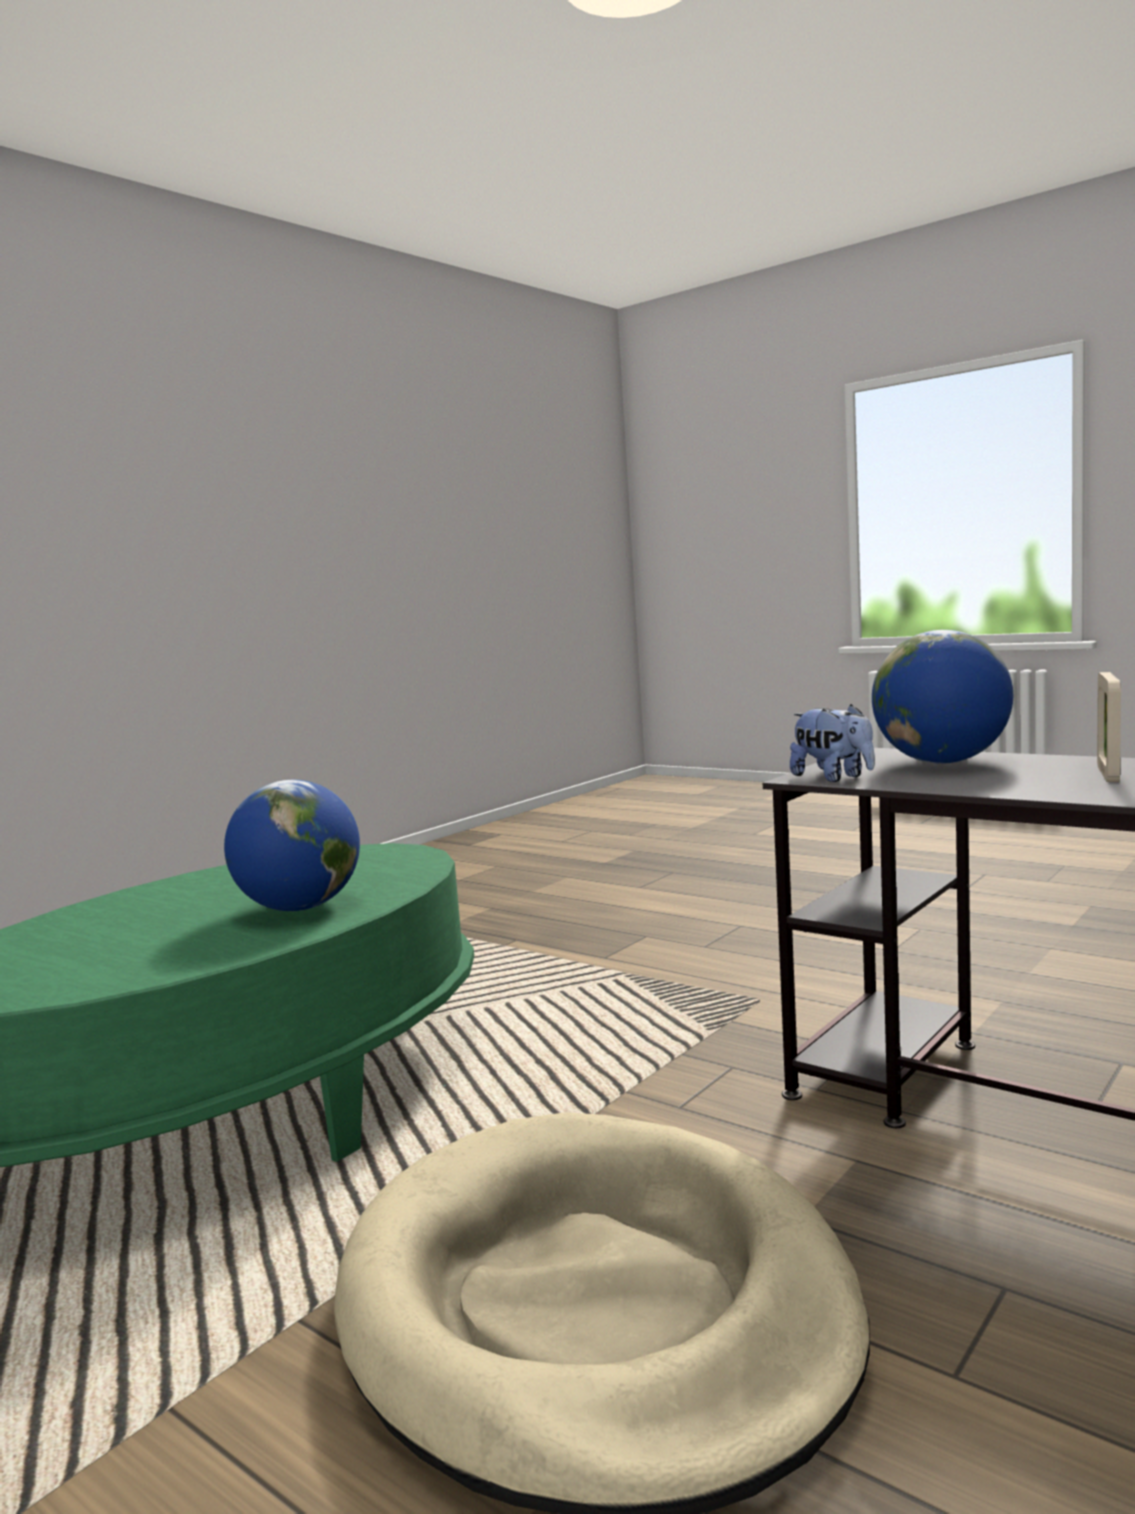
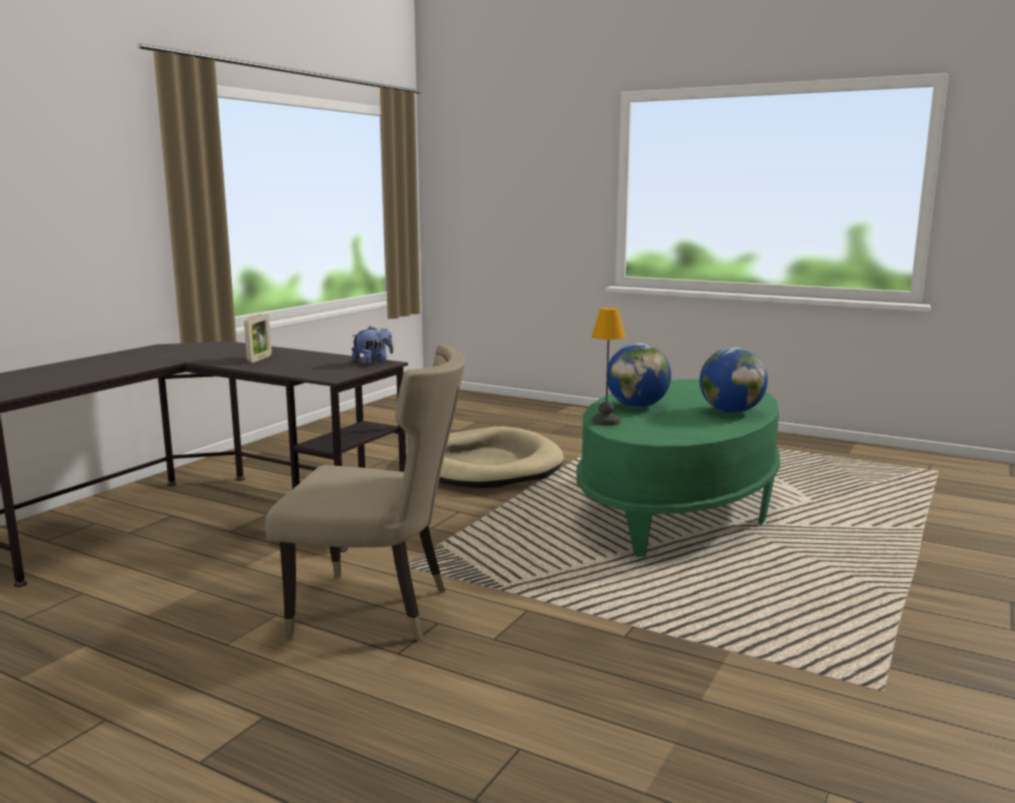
camera: 170 degrees right, 5 degrees up
plush toy [790,704,875,782] -> plush toy turned 90 degrees clockwise [352,326,393,365]
globe [872,630,1013,764] -> globe moved to [700,347,768,413]
none -> beige chair [265,344,465,641]
none -> table lamp [592,307,625,425]

